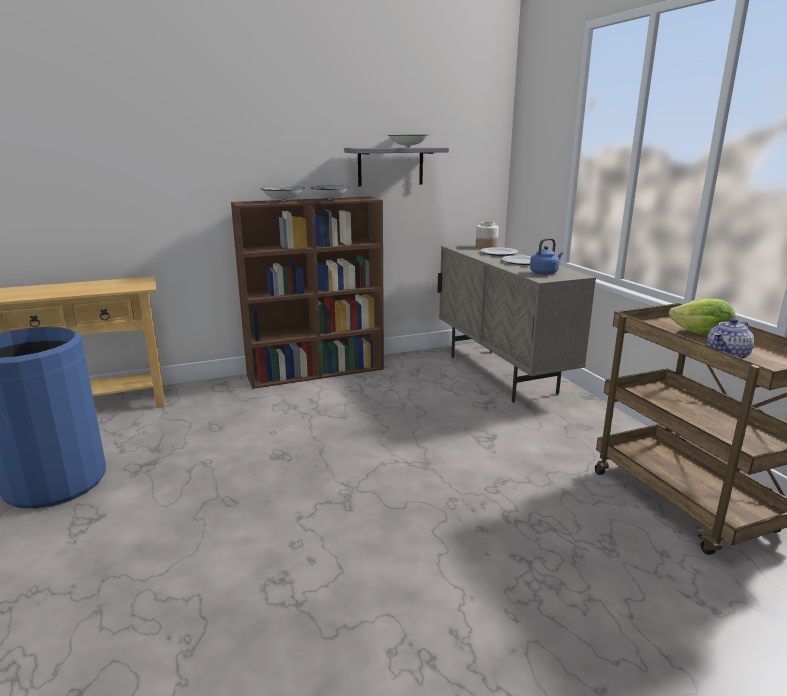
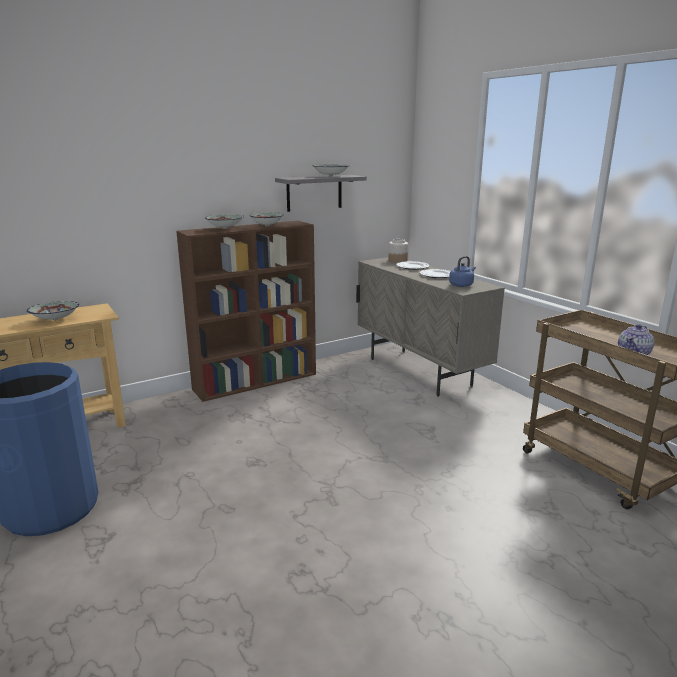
camera: 10 degrees left, 0 degrees up
lettuce [669,298,736,335] -> none
none -> bowl [27,301,79,320]

